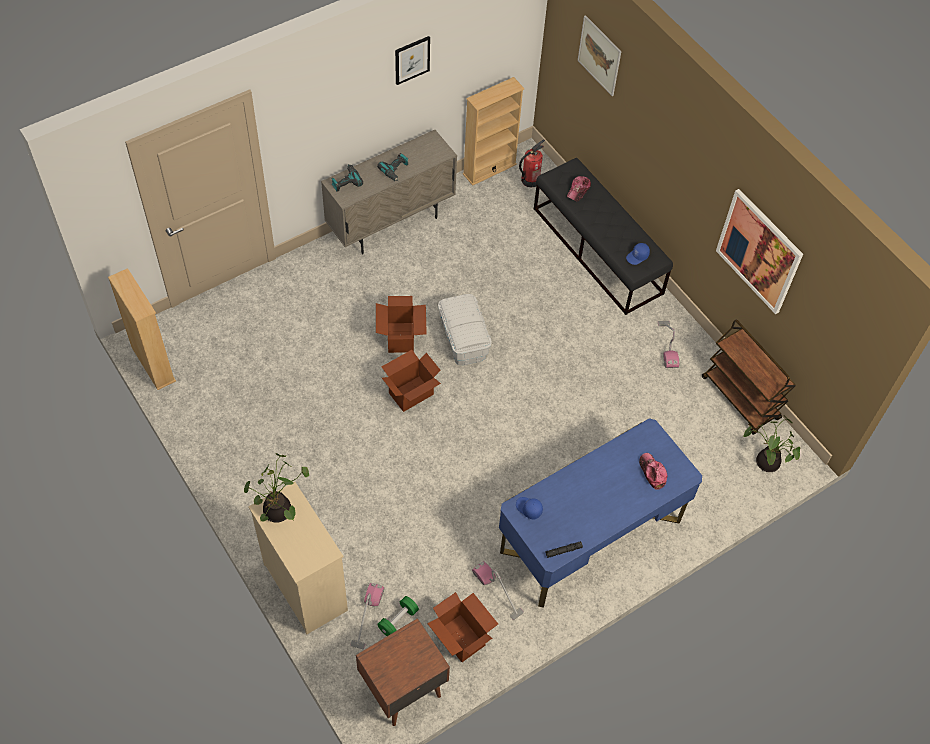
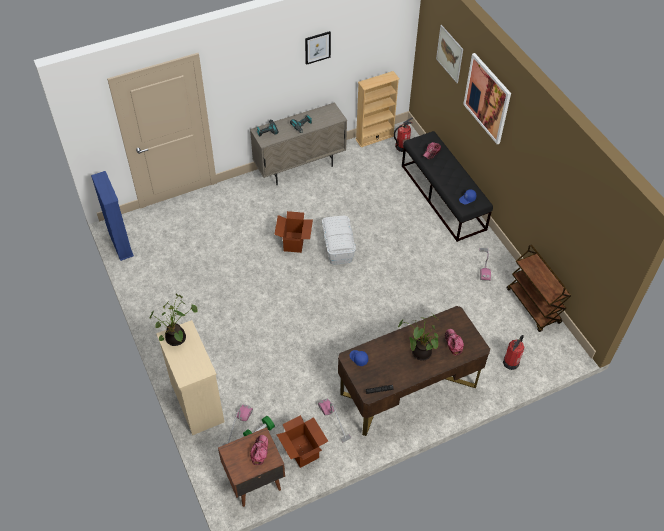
camera: 10 degrees right, 5 degrees down
beige bookcase [108,268,176,390] -> blue bookcase [91,171,134,261]
cardboard box [381,350,441,412] -> none
blue desk [499,418,702,608] -> brown desk [338,306,490,436]
picture [716,189,803,314] -> picture moved to [463,53,511,144]
potted plant [743,416,800,472] -> potted plant moved to [398,315,439,361]
none -> cap [250,435,268,465]
none -> fire extinguisher [503,335,524,370]

